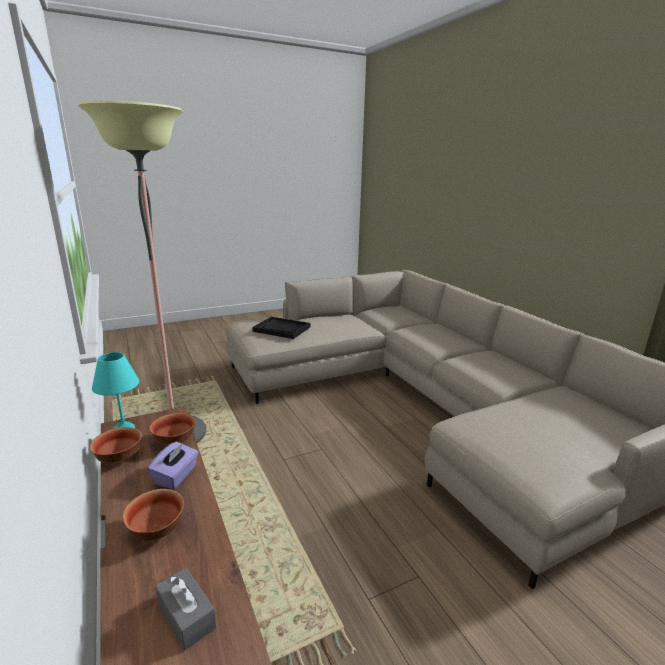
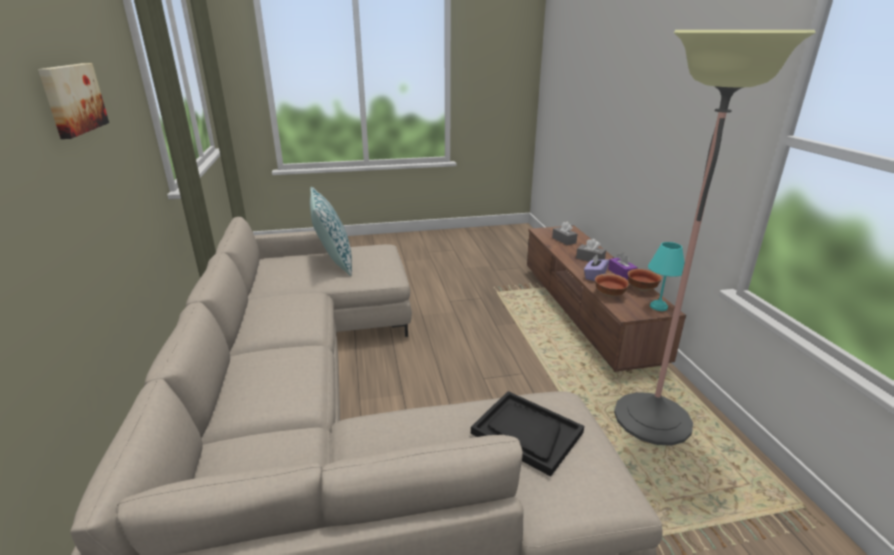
camera: 165 degrees left, 5 degrees up
bowl [123,489,184,541] -> grey tissue box [576,239,606,261]
none -> picture [38,63,109,139]
none -> pillow [310,187,352,276]
none -> purple tissue box [608,252,638,280]

